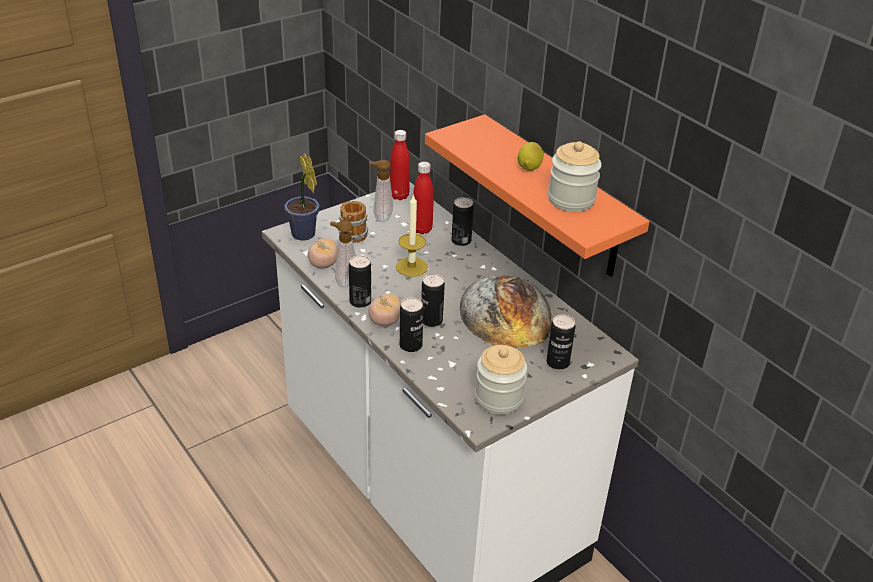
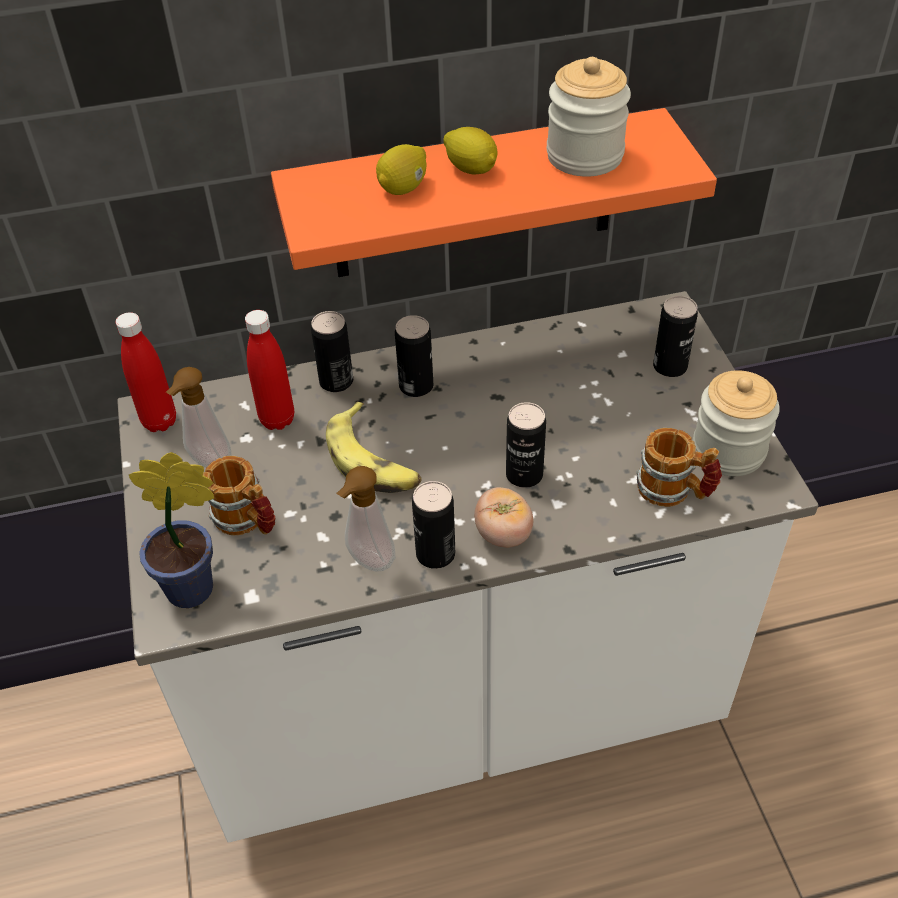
camera: 65 degrees left, 10 degrees up
tomato [308,238,338,269] -> none
candle [396,194,428,277] -> banana [326,402,422,493]
can [400,298,424,352] -> can moved to [395,315,433,397]
bread [460,275,552,348] -> none
none -> lemon [376,144,426,195]
none -> mug [637,428,722,507]

